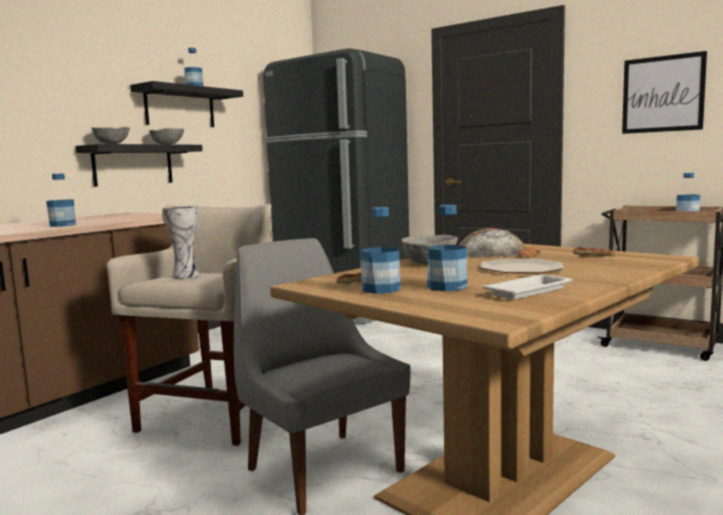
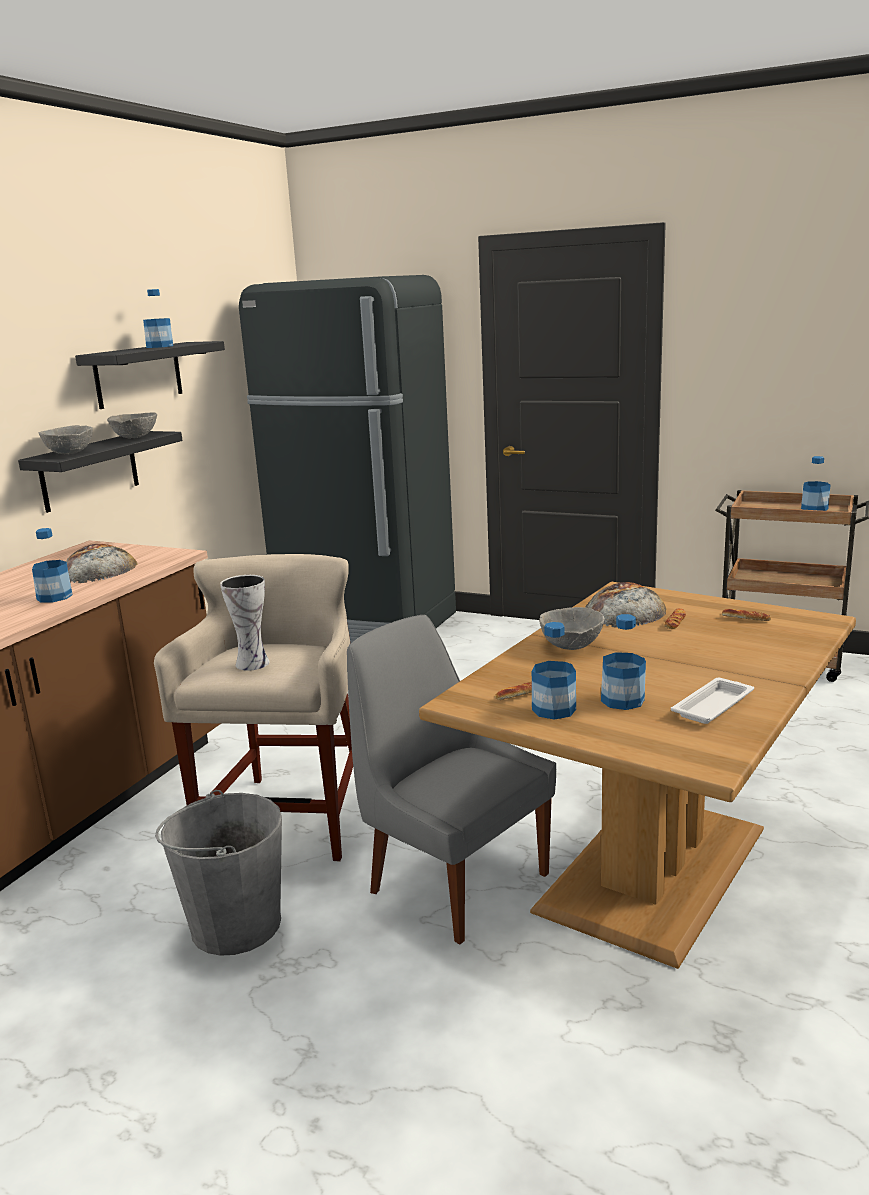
camera: 10 degrees left, 10 degrees up
plate [481,258,564,274] -> none
picture [622,51,707,134] -> none
none -> bread [66,544,138,583]
none -> grey bucket [155,790,282,956]

